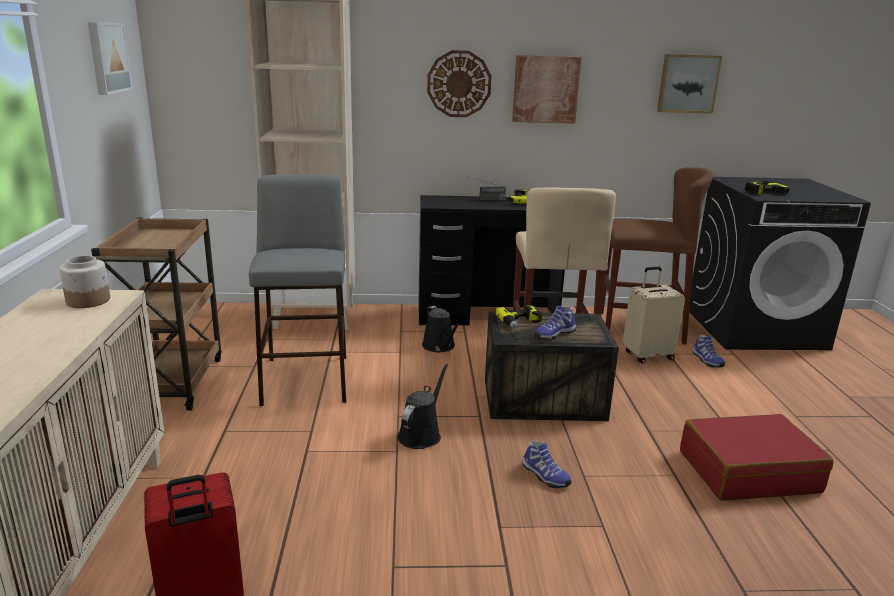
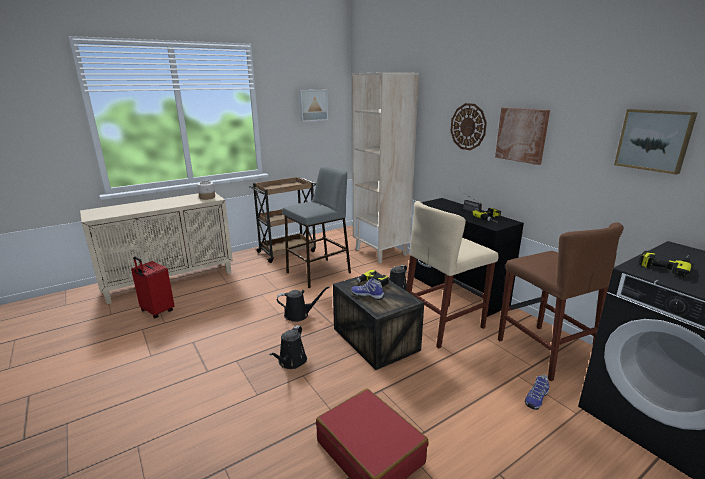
camera: 60 degrees right, 0 degrees up
shoe [522,441,571,488] -> black watering can [270,325,307,369]
beige suitcase [623,267,685,363] -> none

